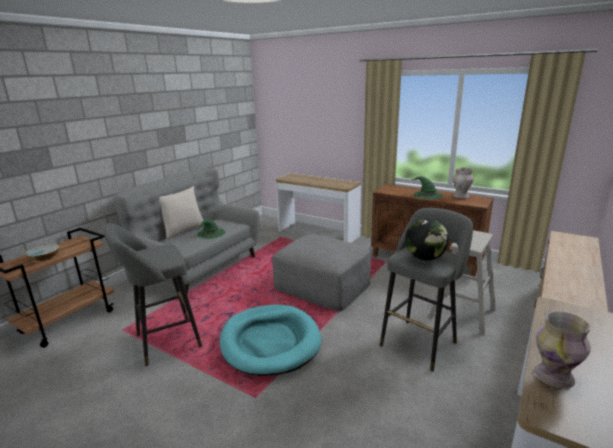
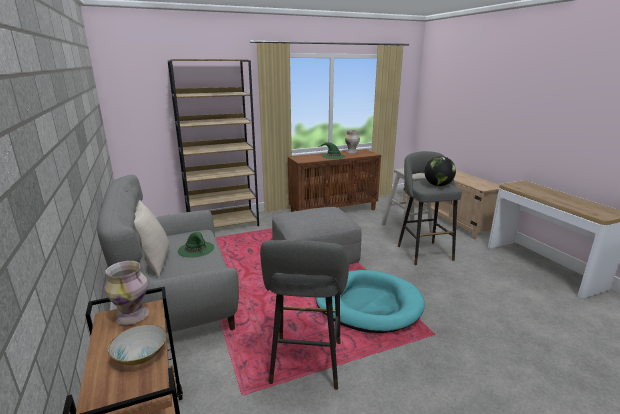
camera: 55 degrees left, 0 degrees up
console table [276,173,361,243] -> brown bookcase [168,59,259,228]
vase [534,311,591,389] -> vase moved to [105,261,149,325]

